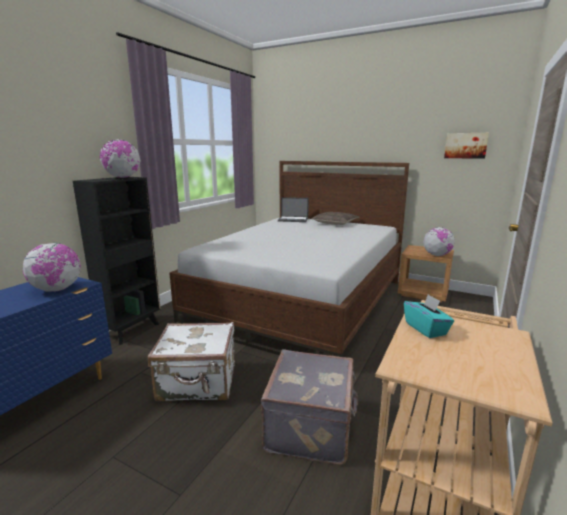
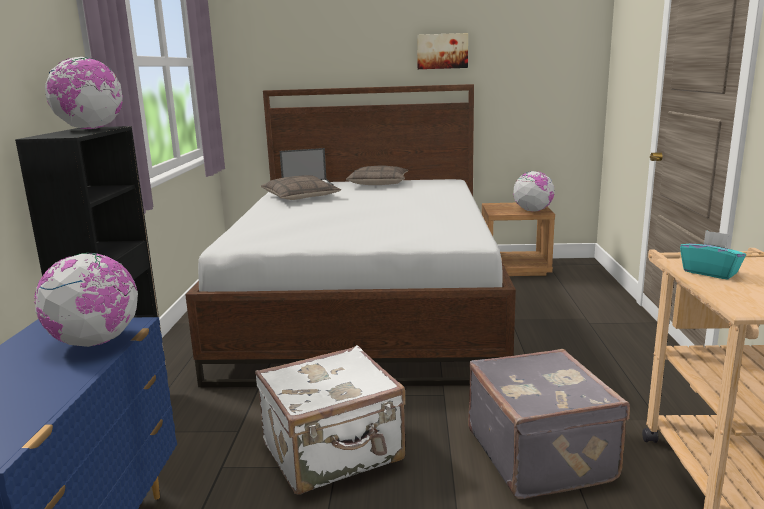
camera: 25 degrees left, 0 degrees up
picture [444,133,489,159] -> picture moved to [417,33,468,69]
none -> pillow [261,175,341,200]

